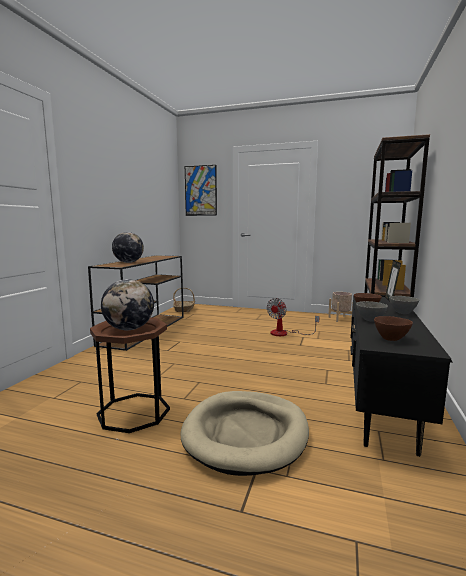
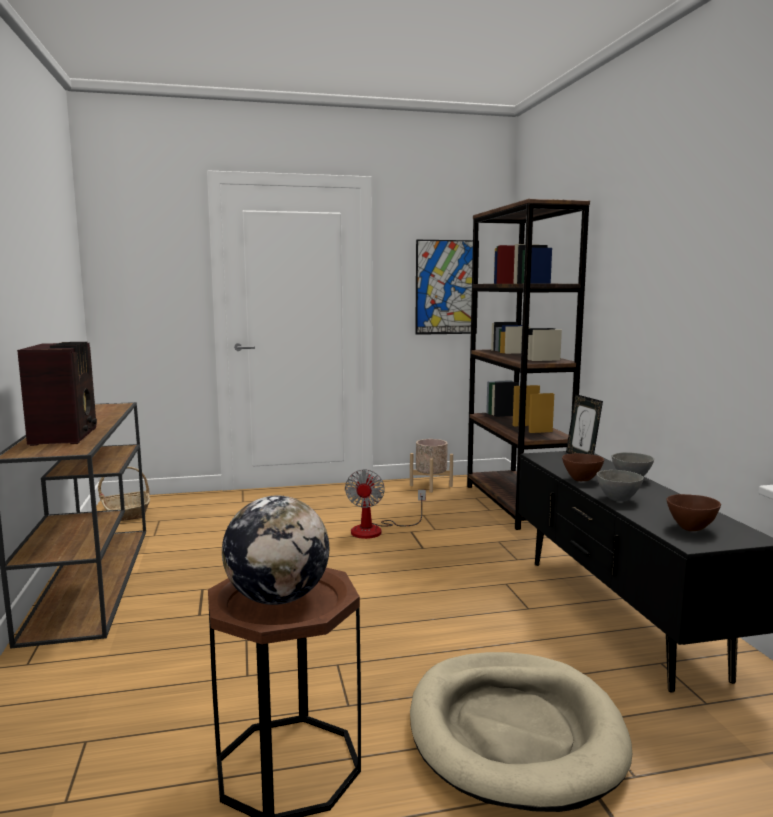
camera: 30 degrees left, 0 degrees up
globe [112,232,144,263] -> radio [17,342,97,446]
picture [185,165,217,216] -> picture moved to [415,240,479,335]

